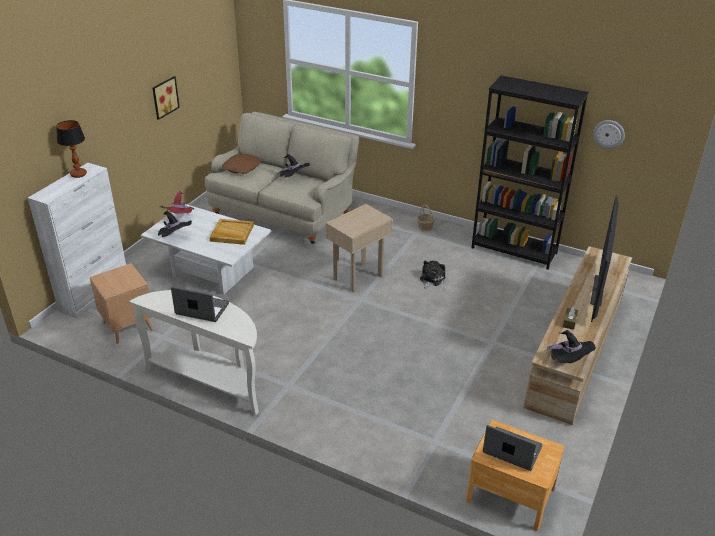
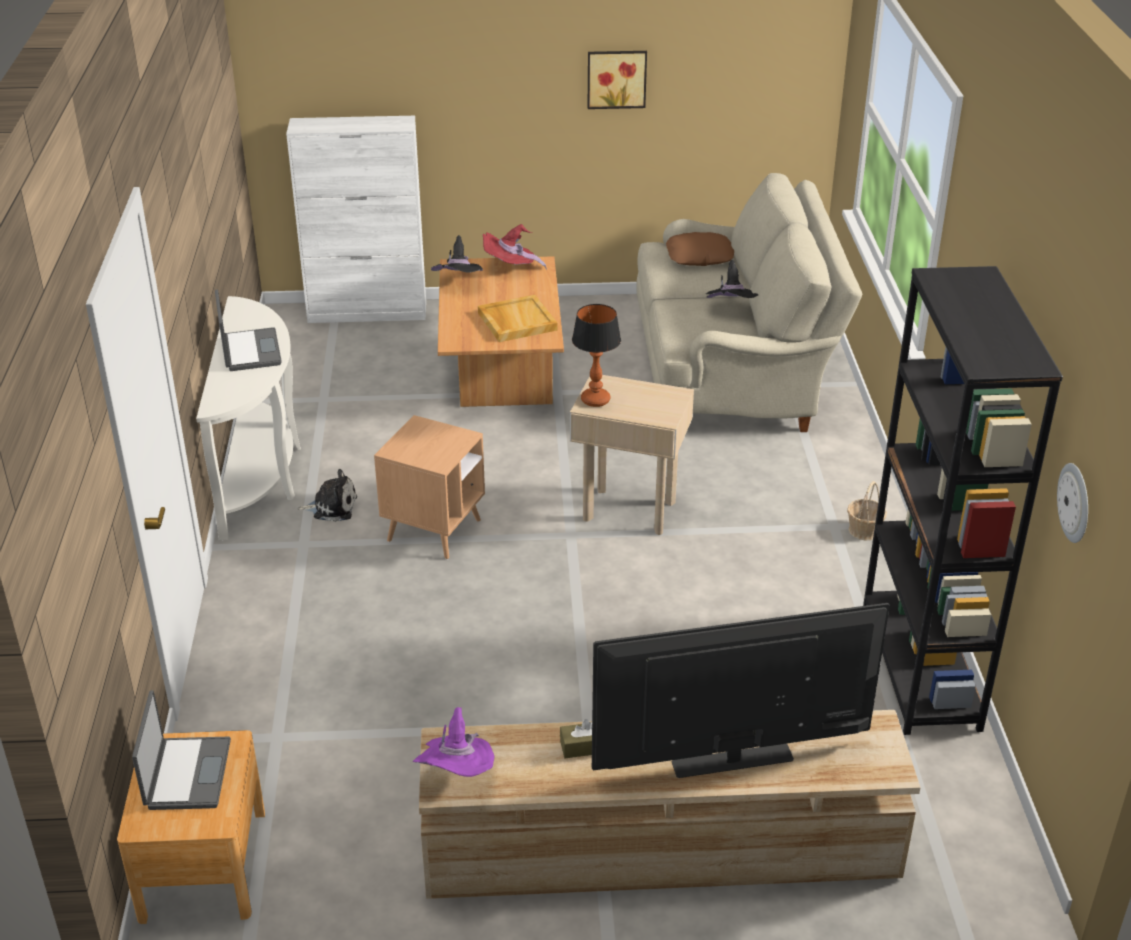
camera: 60 degrees right, 0 degrees up
table lamp [56,120,87,178] -> table lamp moved to [572,304,621,407]
brown side table [90,263,153,344] -> brown side table moved to [374,415,485,560]
white coffee table [141,204,271,295] -> brown coffee table [438,256,564,407]
plush toy [420,260,446,289] -> plush toy moved to [298,469,357,522]
black hat [545,330,596,363] -> purple hat [413,707,494,777]

